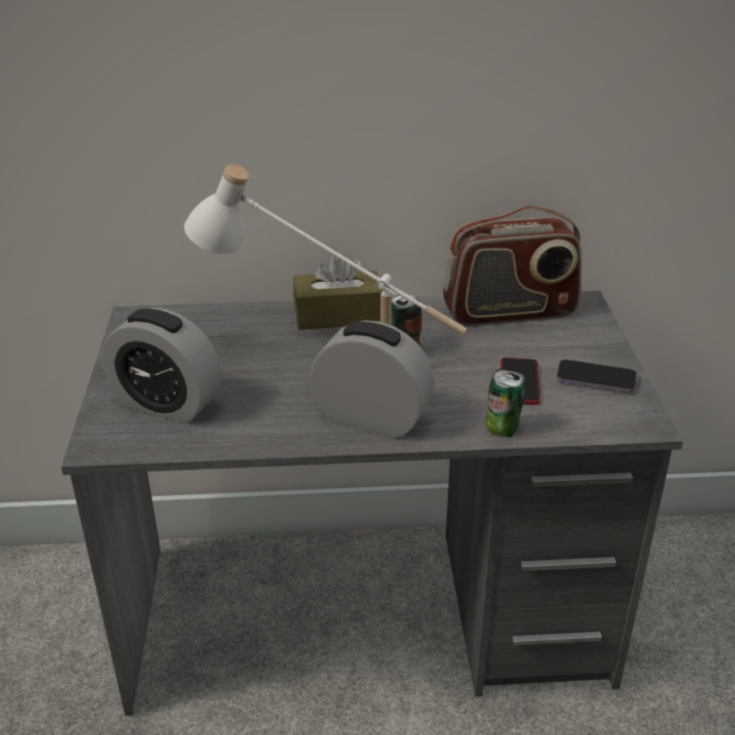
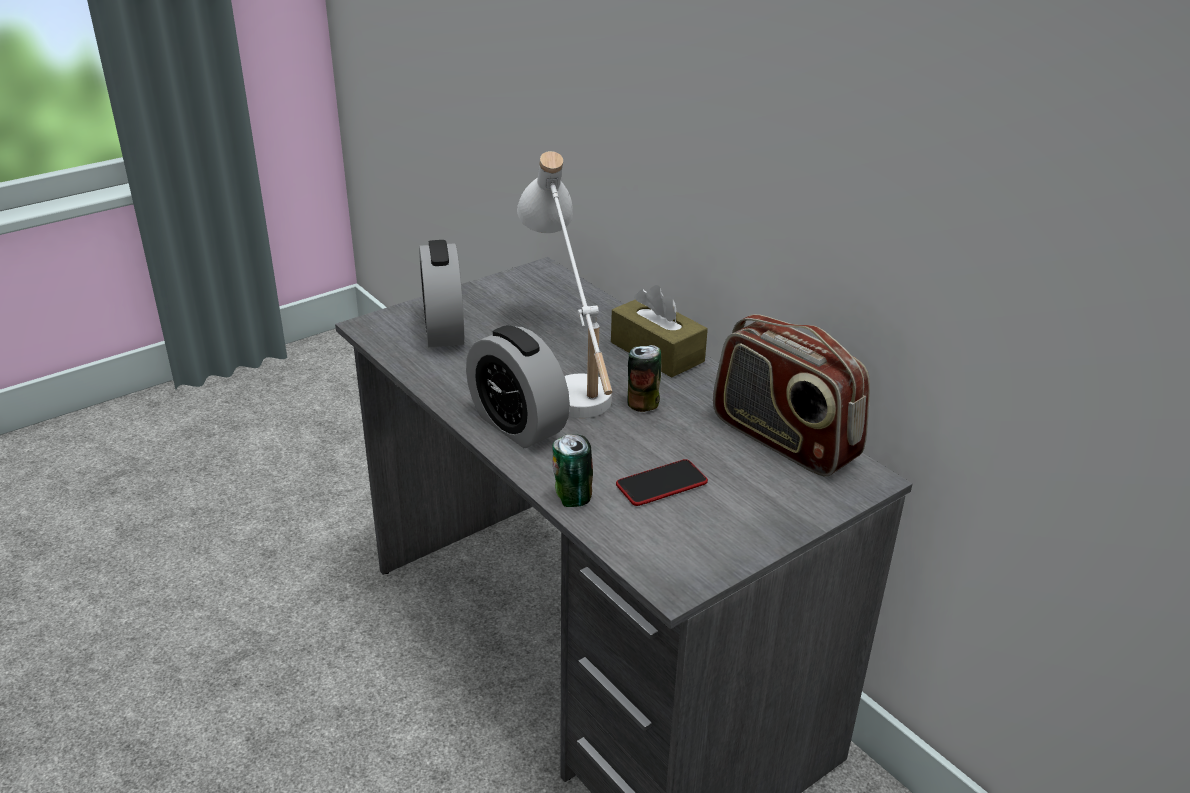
camera: 55 degrees right, 0 degrees up
alarm clock [310,320,435,438] -> alarm clock turned 150 degrees clockwise [466,325,570,448]
phone [556,359,637,393] -> none

